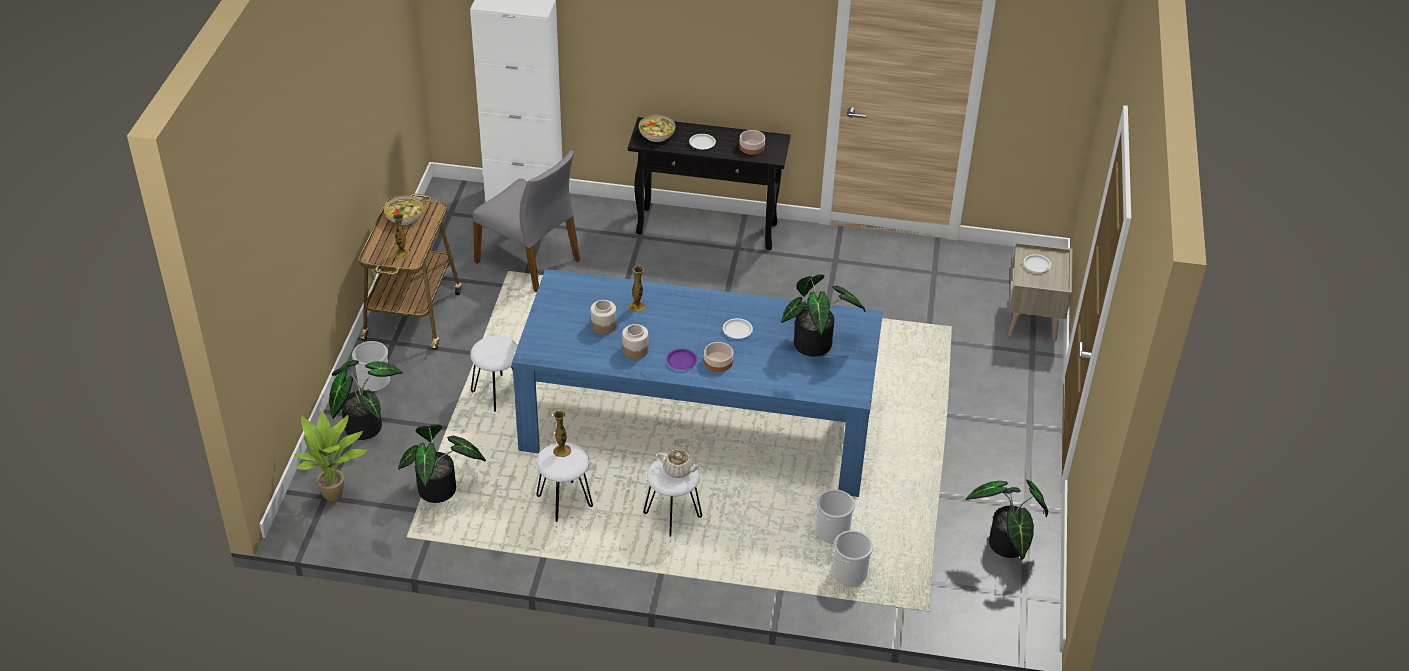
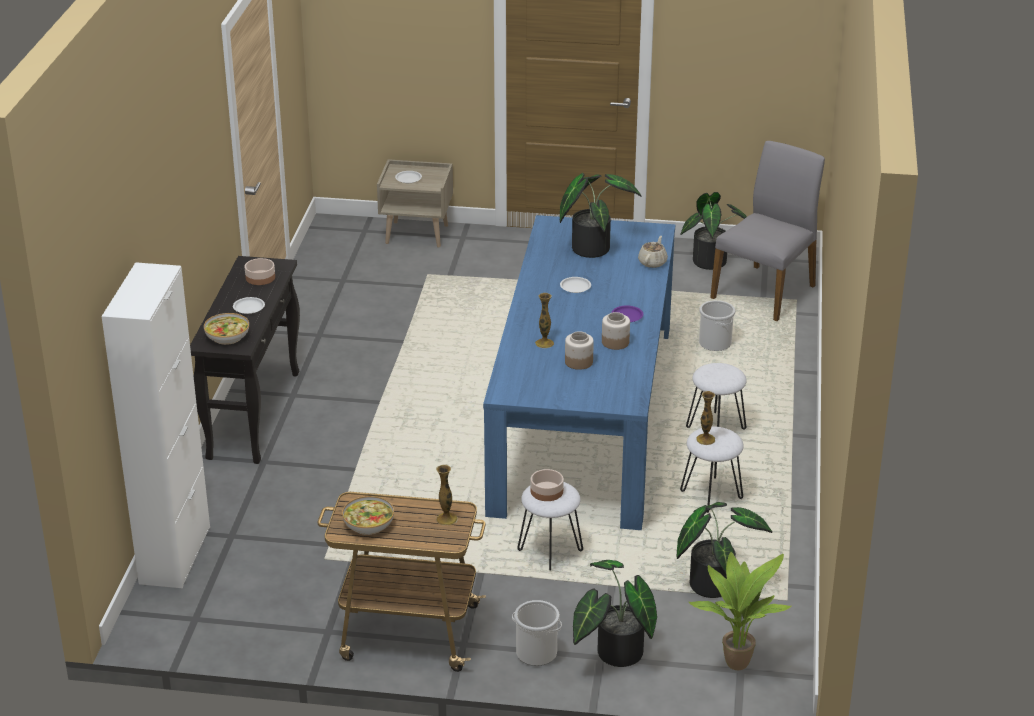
camera: 90 degrees left, 10 degrees down
grey chair [473,150,580,292] -> grey chair moved to [710,141,825,321]
beige teapot [657,450,702,478] -> beige teapot moved to [638,236,668,268]
bowl [704,342,733,372] -> bowl moved to [531,469,564,501]
bucket [832,530,873,586] -> none

